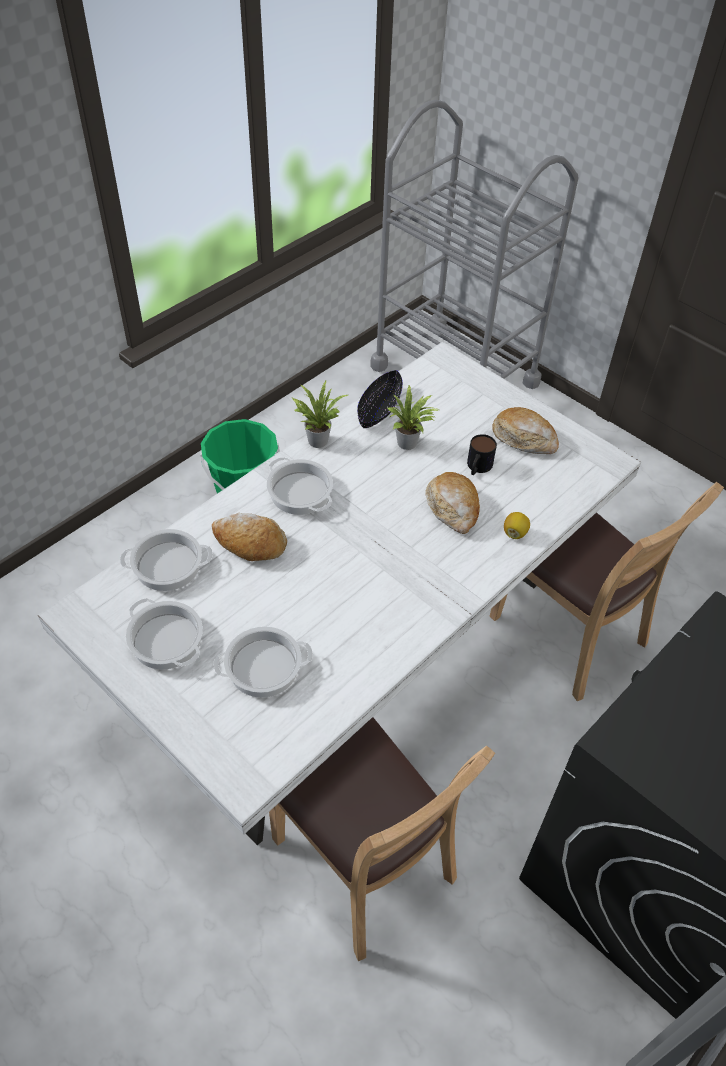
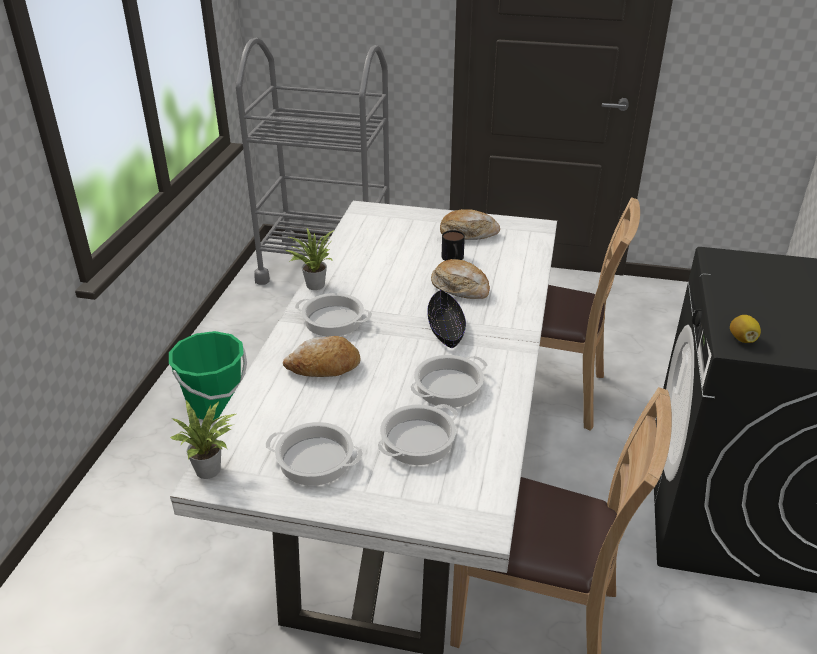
camera: 30 degrees left, 15 degrees down
cooking pot [120,529,213,591] -> cooking pot moved to [410,355,488,408]
black bowl [357,370,403,428] -> black bowl moved to [427,290,466,348]
potted plant [388,384,438,450] -> potted plant moved to [170,401,236,479]
lemon [504,512,530,539] -> lemon moved to [730,315,761,343]

